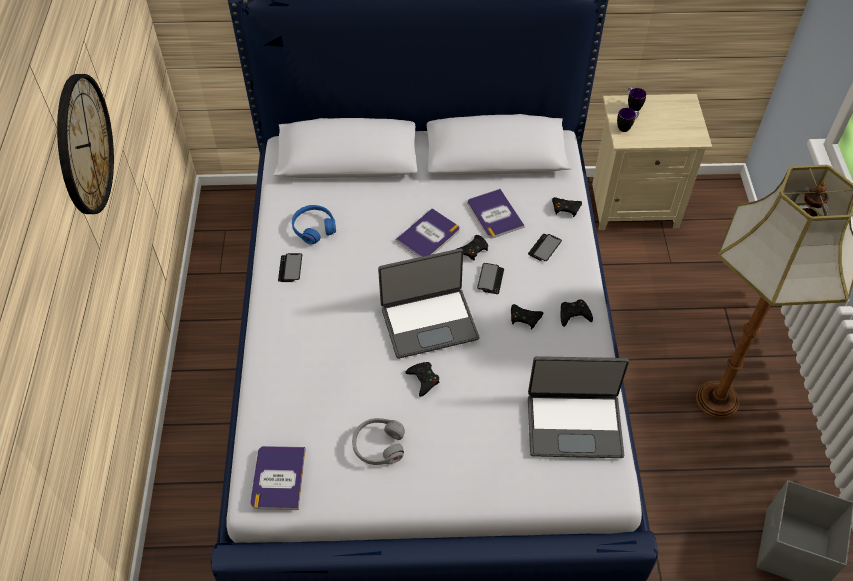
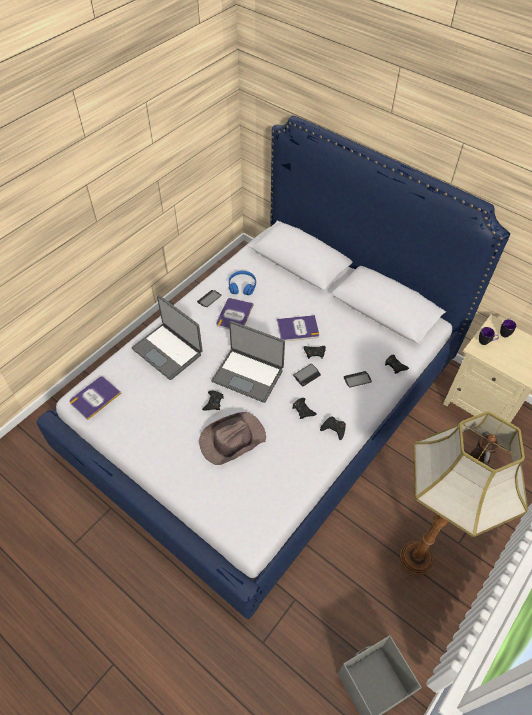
camera: 40 degrees right, 0 degrees up
wall clock [57,74,114,214] -> none
grey headphones [352,418,405,465] -> none
book [468,189,525,239] -> book moved to [216,298,254,330]
laptop [528,356,629,458] -> laptop moved to [131,295,203,380]
none -> brown hat [199,412,266,465]

